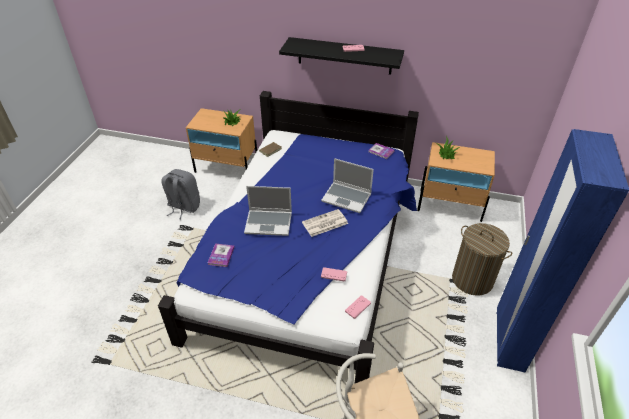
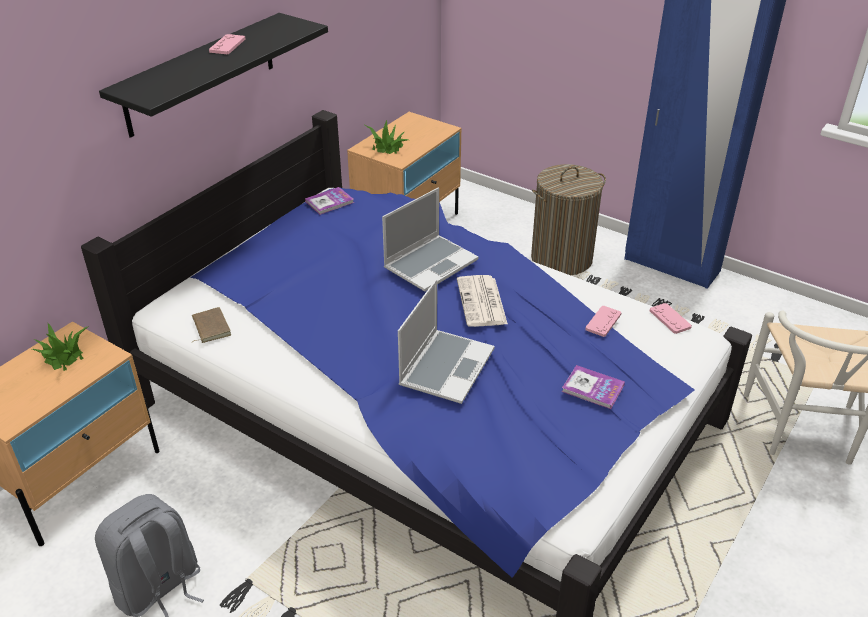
camera: 70 degrees left, 5 degrees down
book [208,243,234,267] -> book moved to [562,365,625,409]

